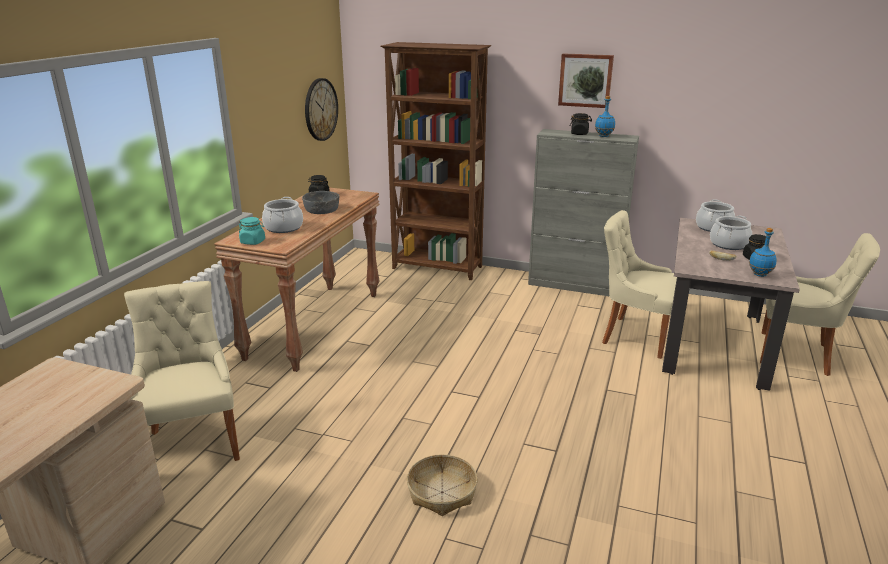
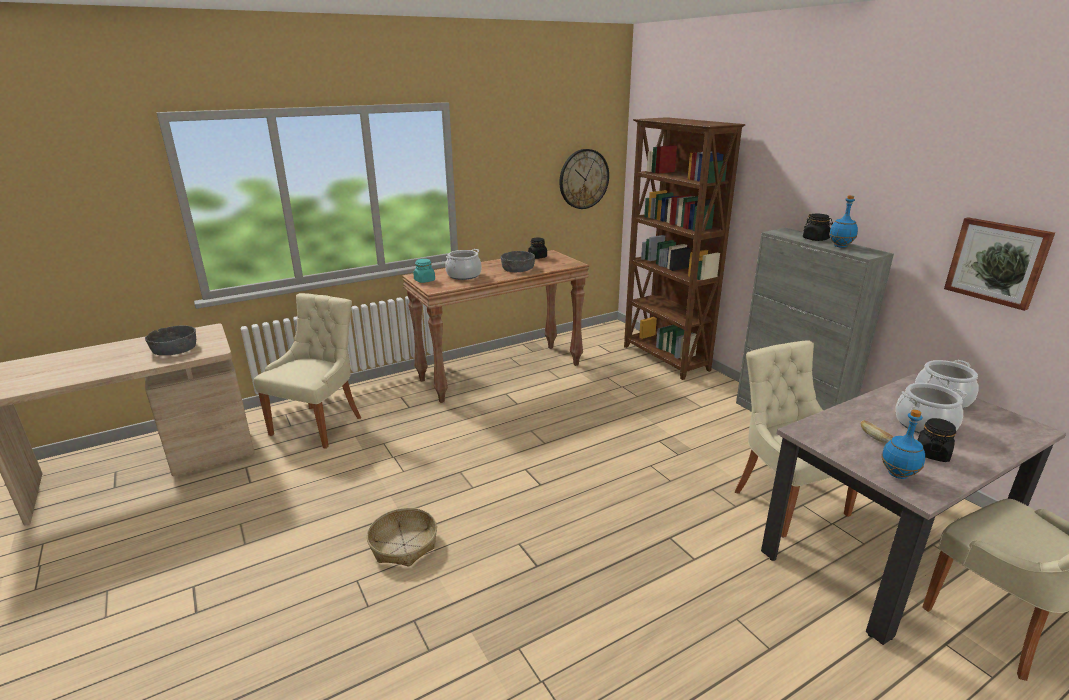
camera: 40 degrees right, 0 degrees up
picture [558,53,614,108] -> picture moved to [944,217,1055,311]
none -> grey bowl [145,325,196,355]

